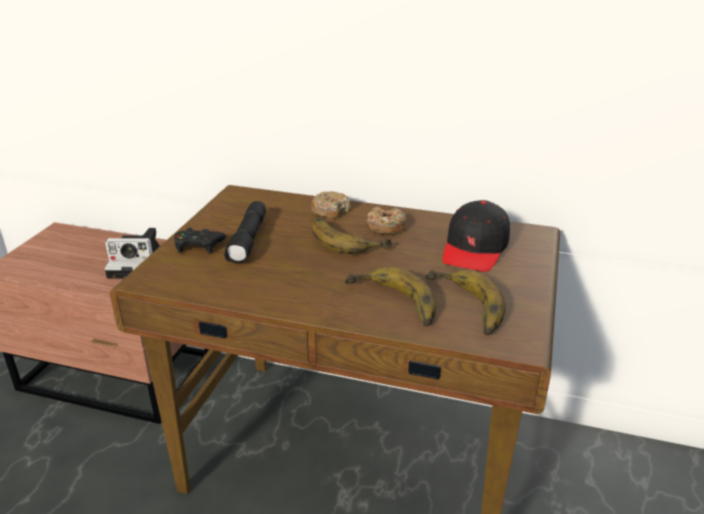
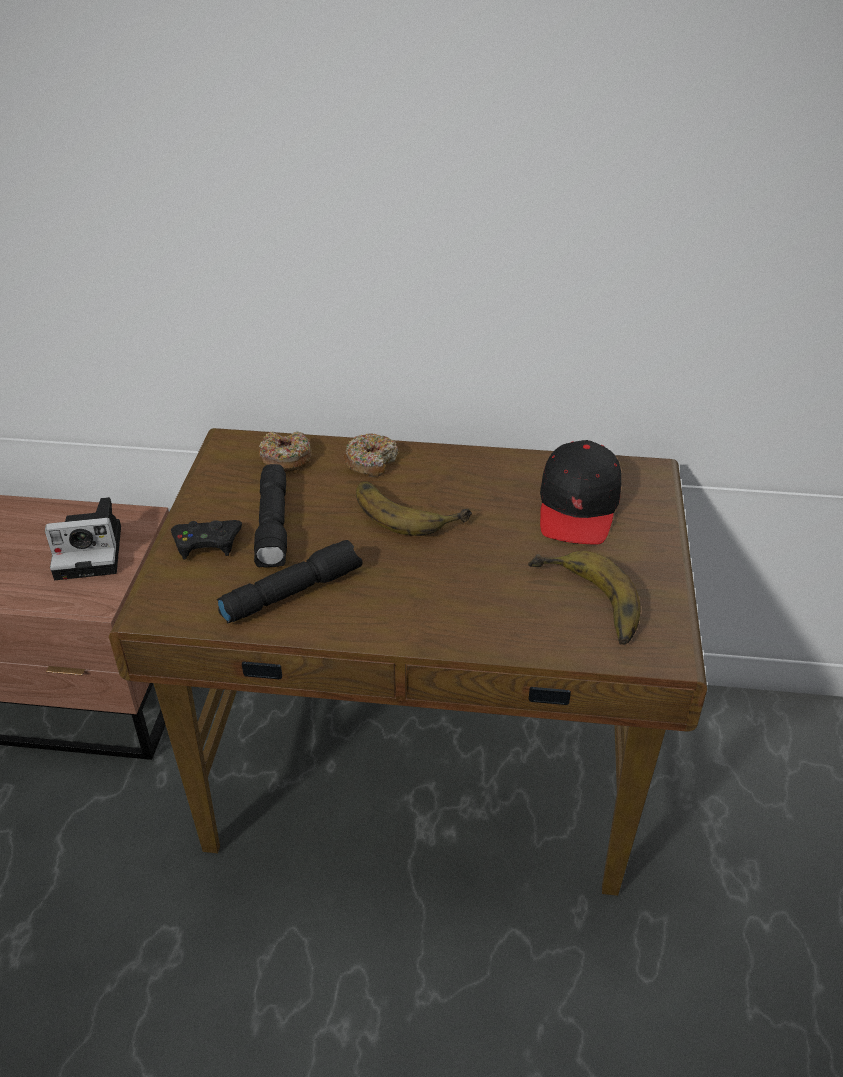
camera: 10 degrees left, 10 degrees up
banana [344,266,436,326] -> none
donut [367,207,406,235] -> donut moved to [259,431,312,472]
none -> black flashlight [216,540,363,624]

